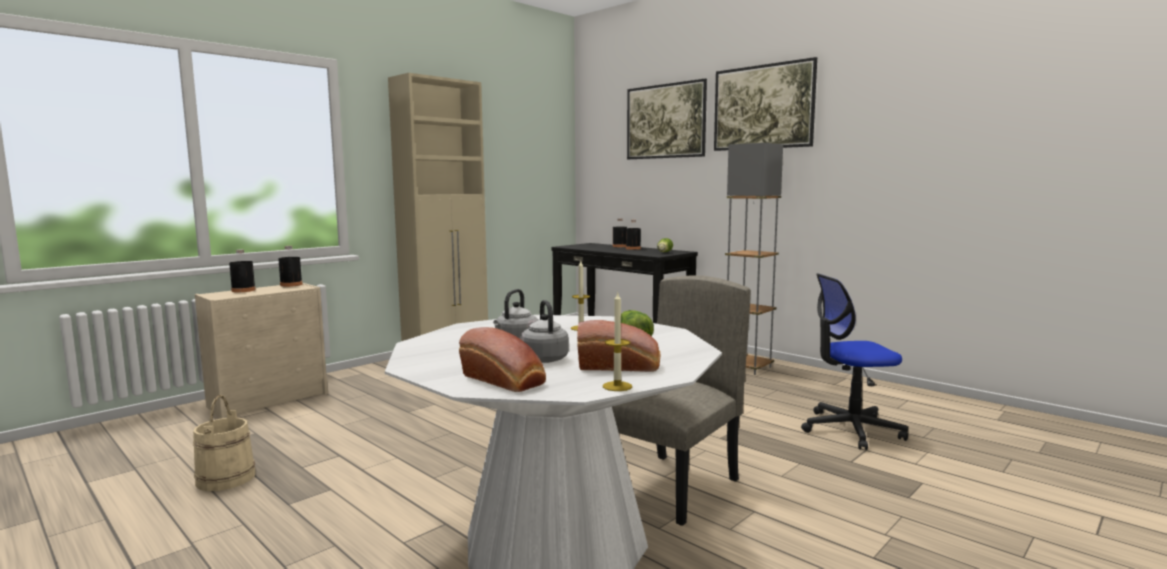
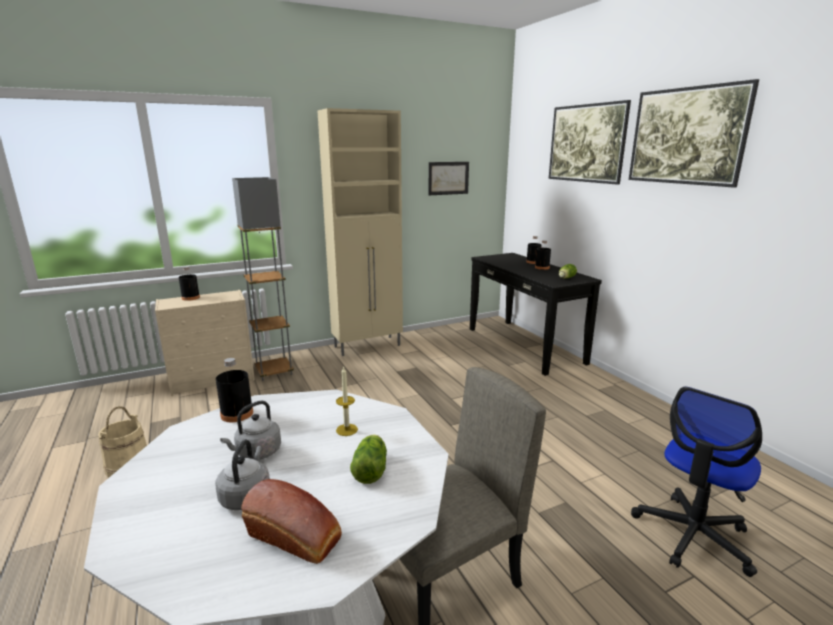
camera: 20 degrees right, 10 degrees up
black bottle [278,246,302,287] -> black bottle moved to [216,358,253,422]
bread [459,327,546,392] -> none
candle [603,293,632,391] -> none
grey floor lamp [725,143,783,375] -> grey floor lamp moved to [232,177,294,381]
office chair [801,273,908,450] -> office chair turned 60 degrees counterclockwise [631,386,762,577]
none -> picture [428,162,469,195]

